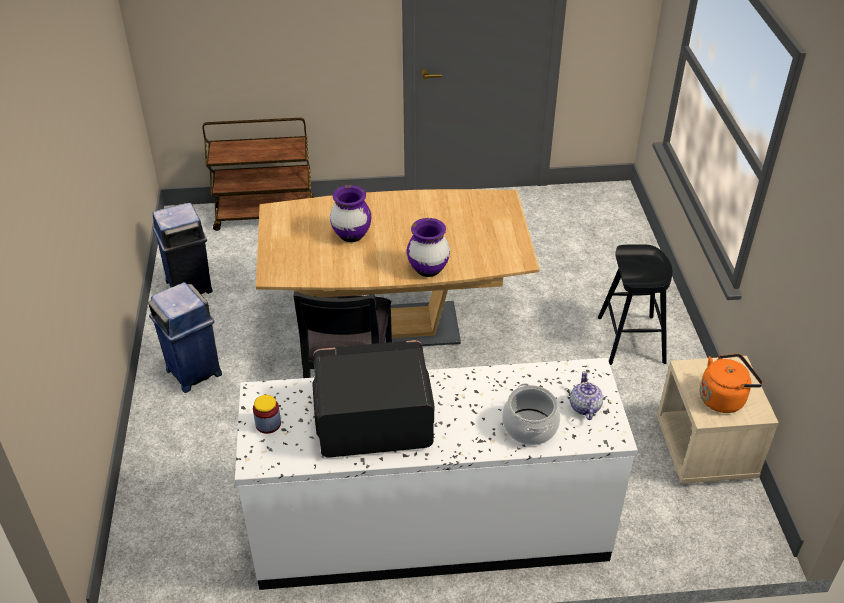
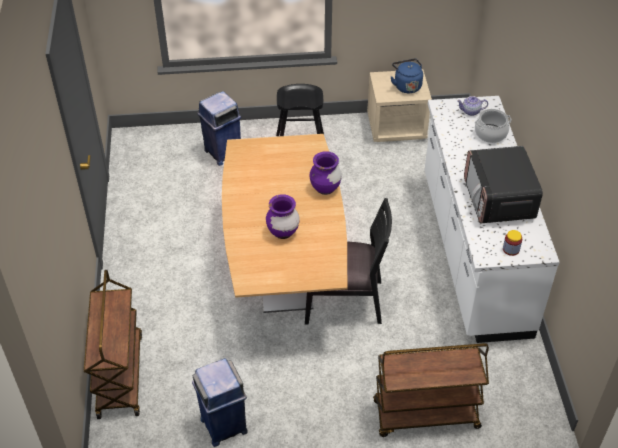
camera: 90 degrees left, 5 degrees up
blue trash can [148,282,222,393] -> blue trash can moved to [197,91,242,166]
orange kettle [700,354,763,413] -> blue kettle [391,59,423,93]
none -> brown cart [373,343,489,437]

